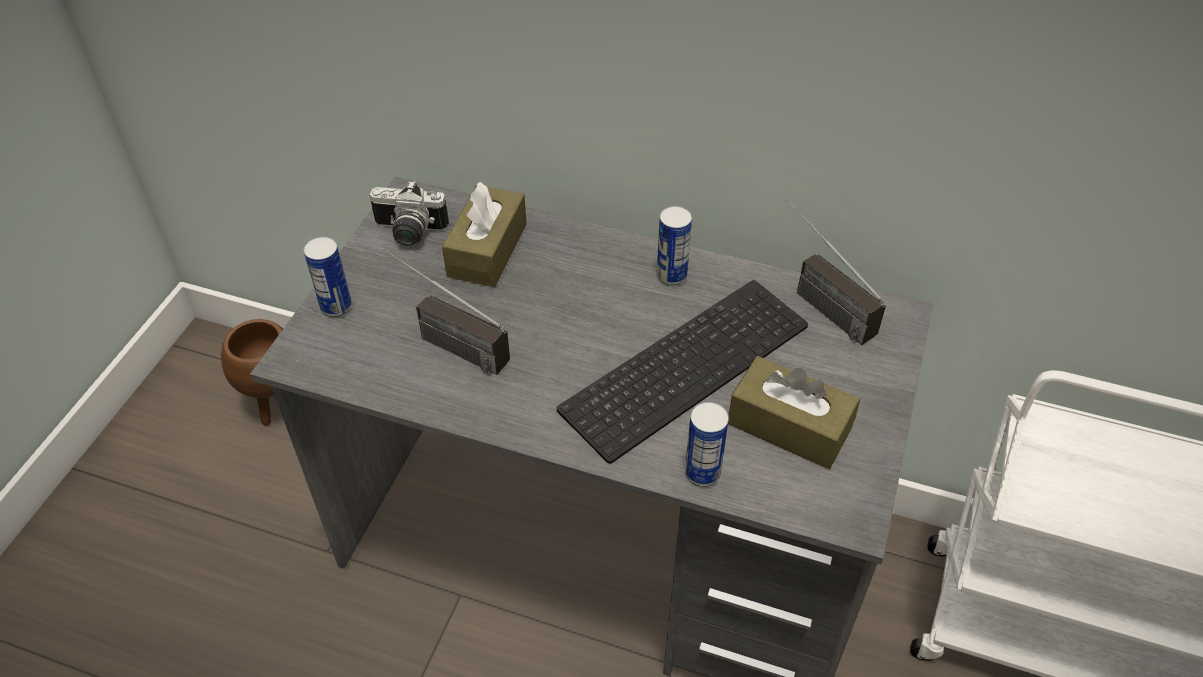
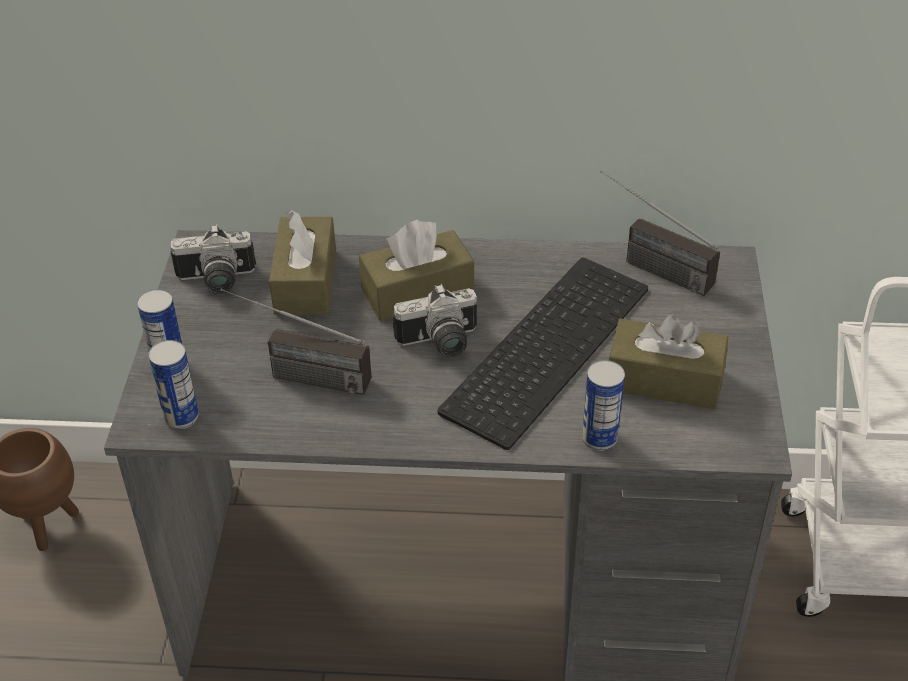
camera: 15 degrees left, 5 degrees down
can [657,206,692,286] -> can moved to [148,340,199,429]
none -> brown tissue box [359,220,474,321]
none -> camera [393,284,477,357]

